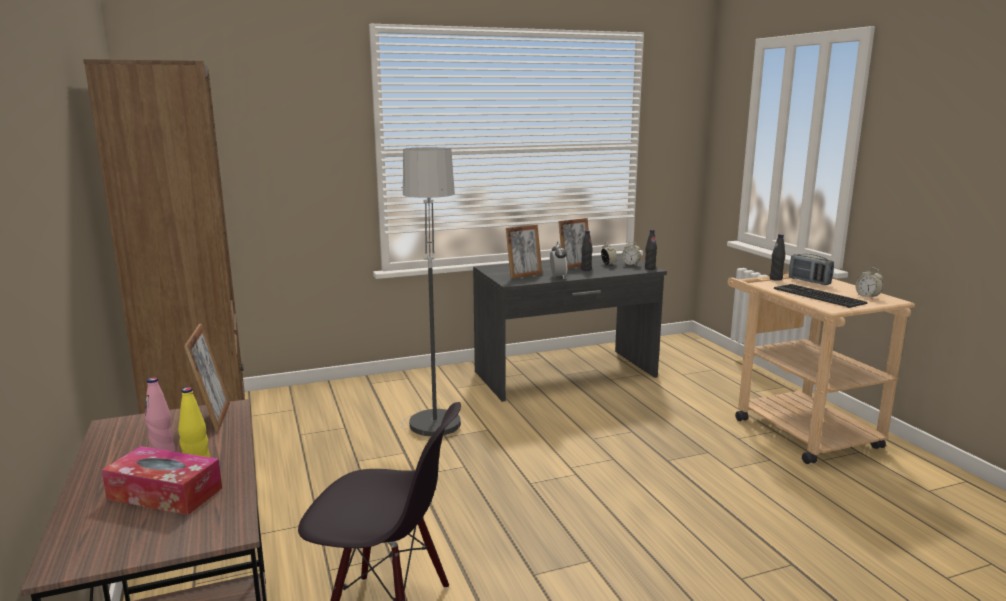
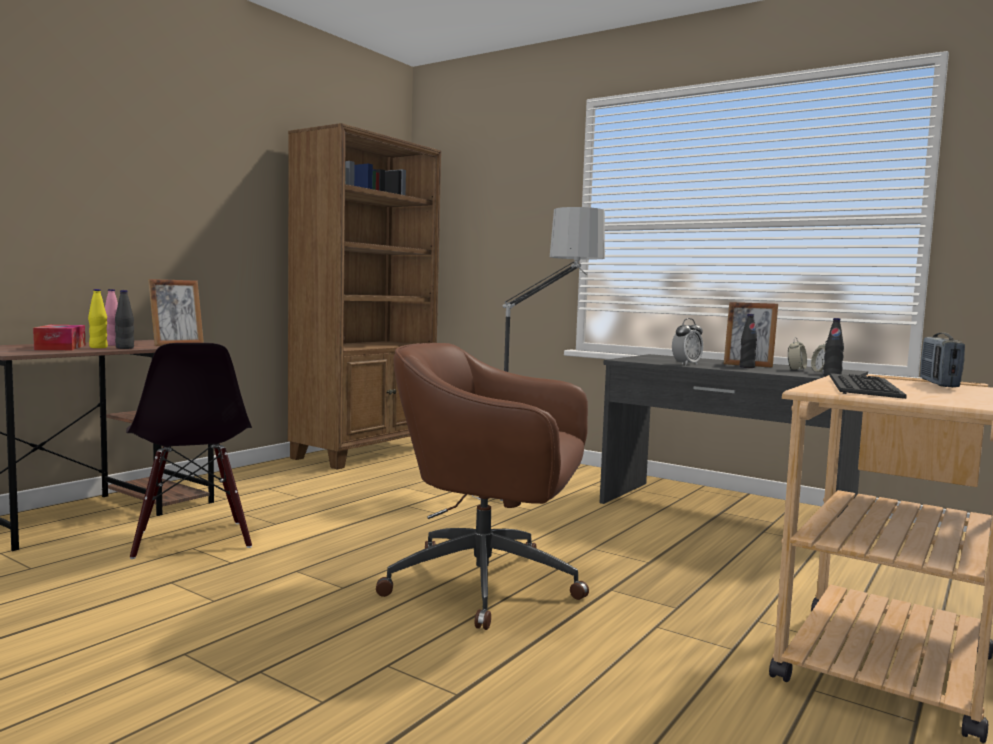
camera: 55 degrees right, 10 degrees down
picture frame [506,225,542,279] -> none
black bottle [769,234,785,281] -> black bottle moved to [115,290,134,349]
alarm clock [855,268,883,298] -> none
none -> brown office chair [376,343,589,630]

